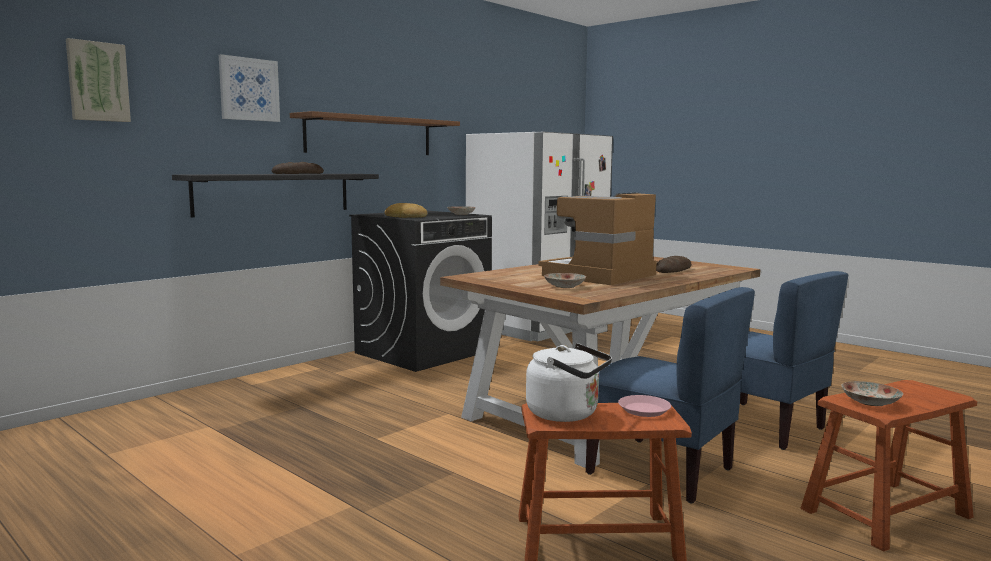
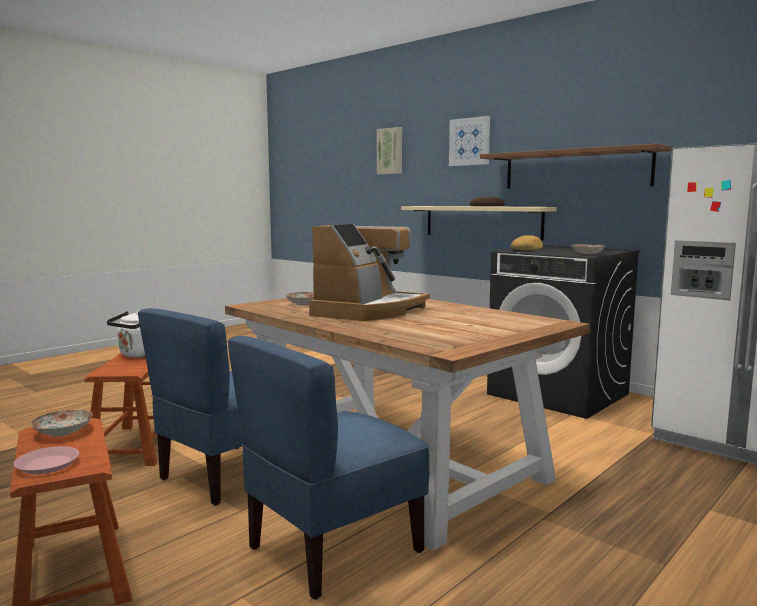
camera: 90 degrees right, 0 degrees up
black shelf [172,174,379,217] -> beige shelf [401,206,557,241]
coffee machine [538,192,657,285] -> coffee machine turned 75 degrees clockwise [309,224,430,321]
pink plate [618,395,671,417] -> pink plate moved to [14,446,79,474]
bread [656,256,691,273] -> none

